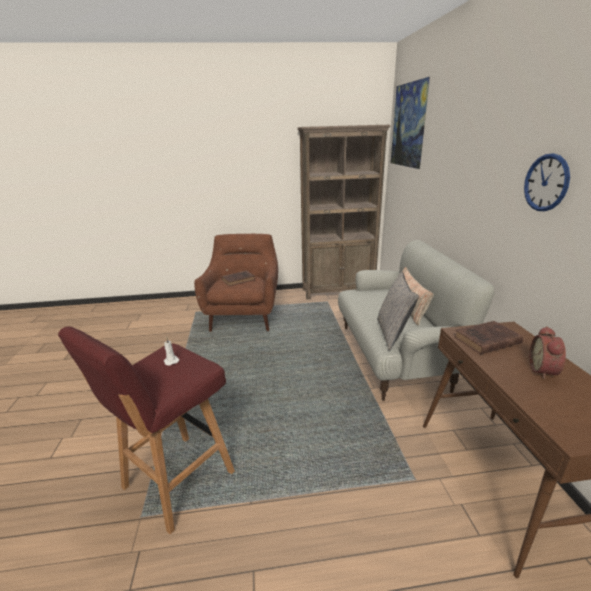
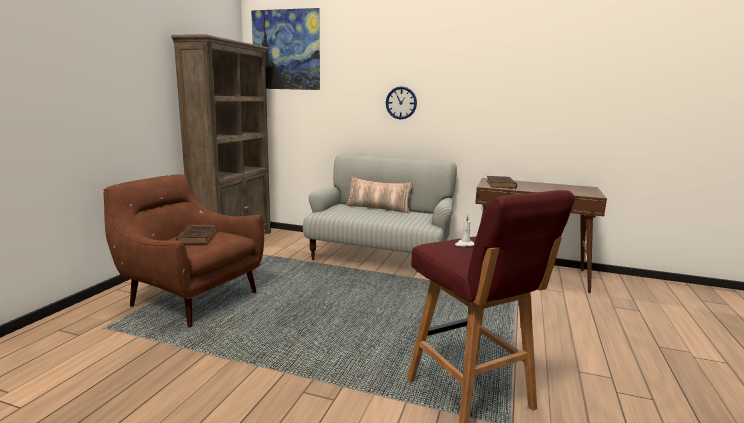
camera: 65 degrees left, 10 degrees down
grey pillow [377,272,419,351] -> none
wall clock [524,153,570,211] -> wall clock moved to [386,86,417,119]
alarm clock [530,326,566,379] -> none

